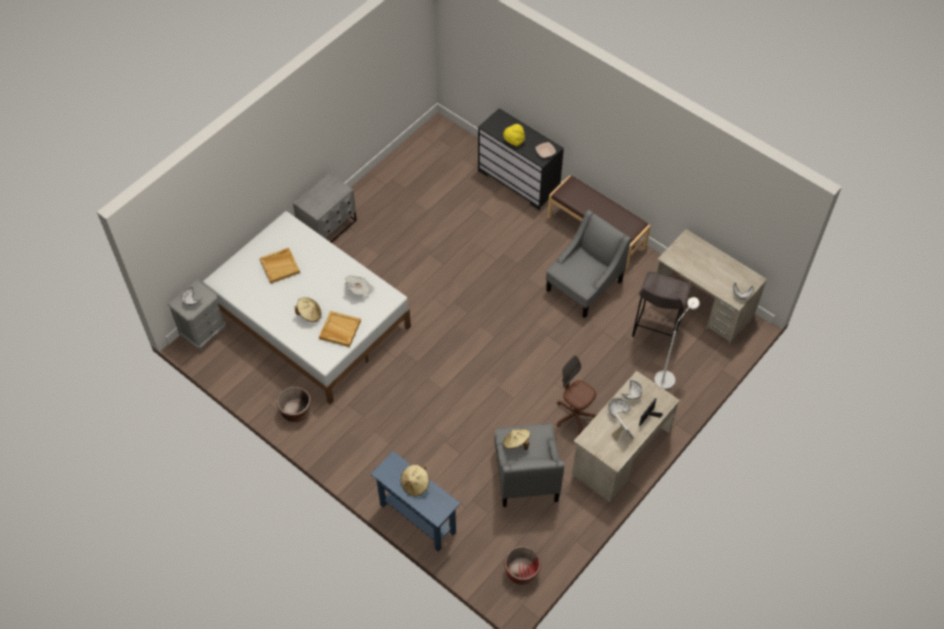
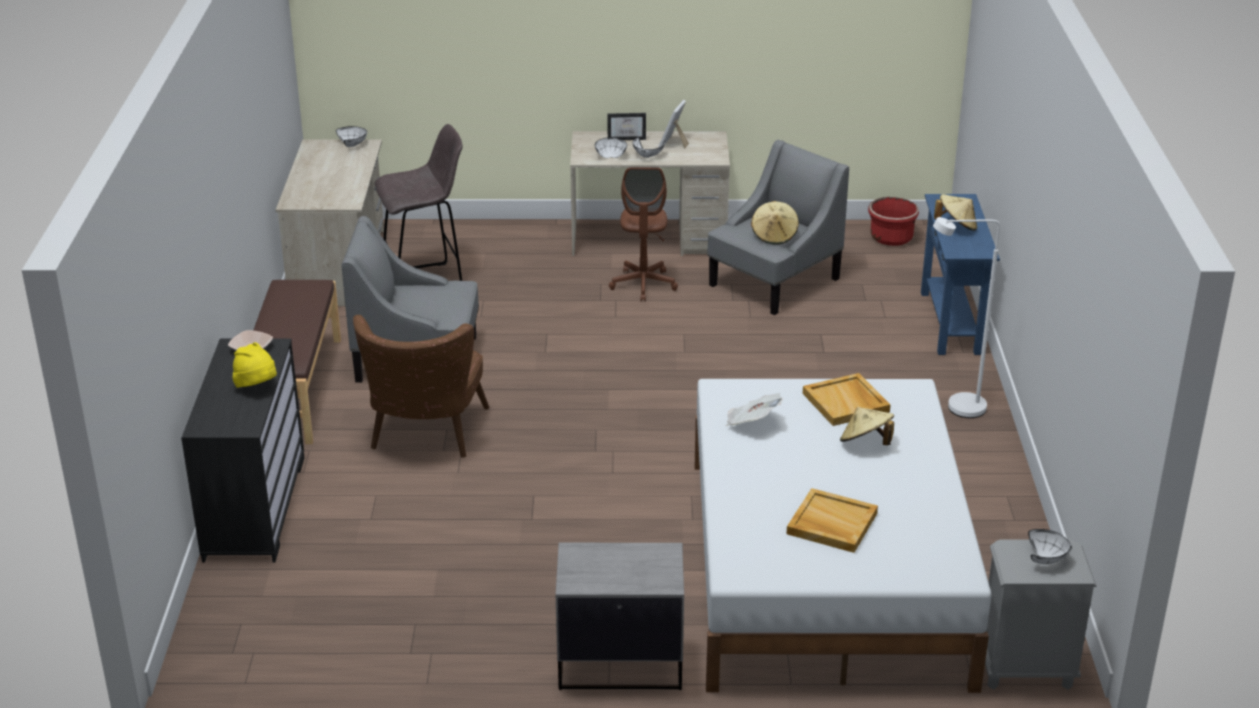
camera: 130 degrees left, 25 degrees down
brown planter [277,387,311,422] -> none
white floor lamp [654,297,700,390] -> white floor lamp moved to [933,217,1000,418]
none -> brown armchair [353,315,489,458]

